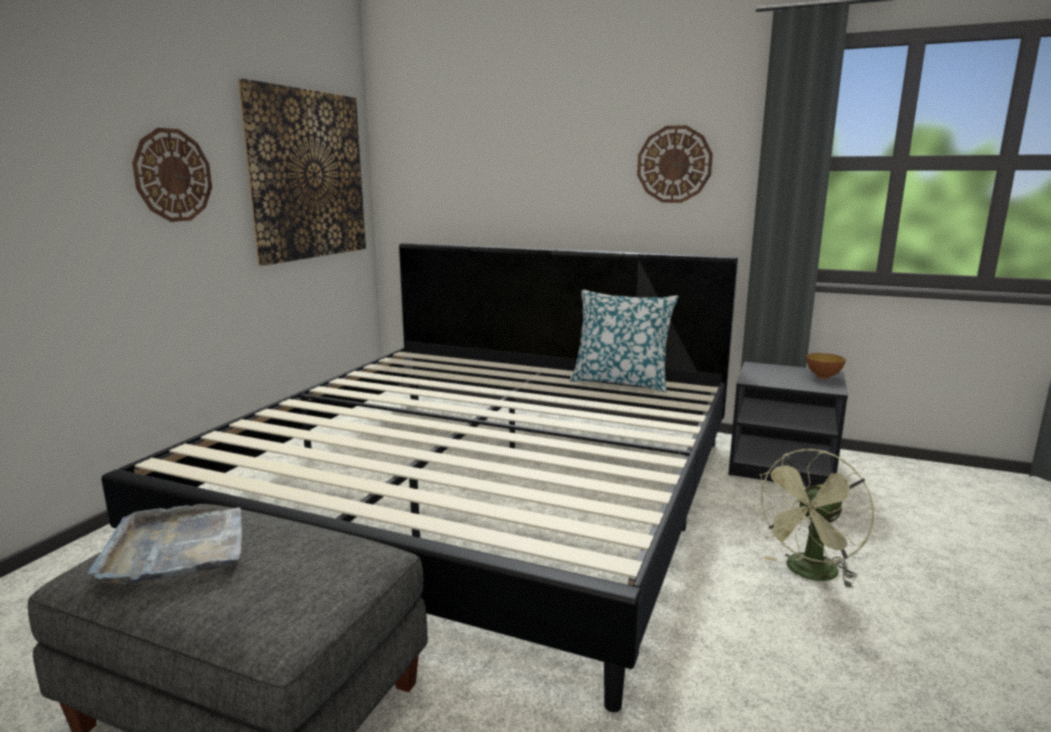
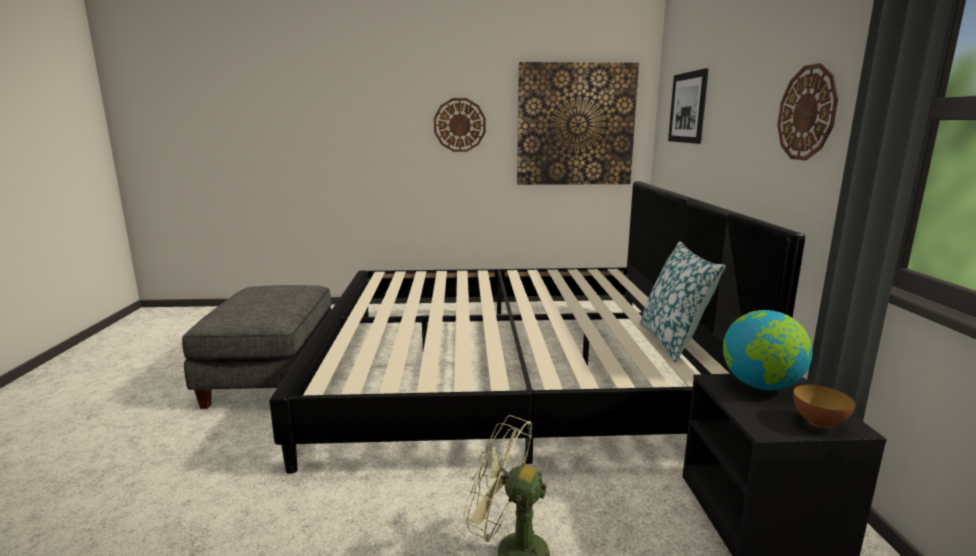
camera: 65 degrees right, 0 degrees up
grey tray [88,504,242,585] -> none
none -> picture [668,68,709,144]
none -> globe [723,310,812,390]

